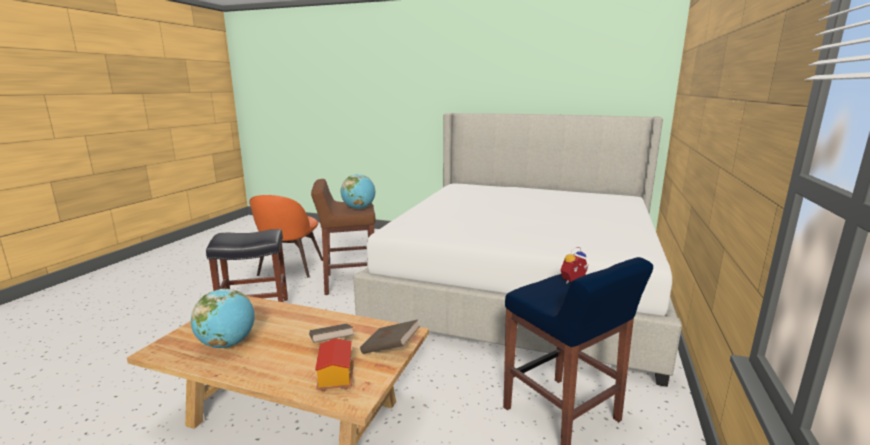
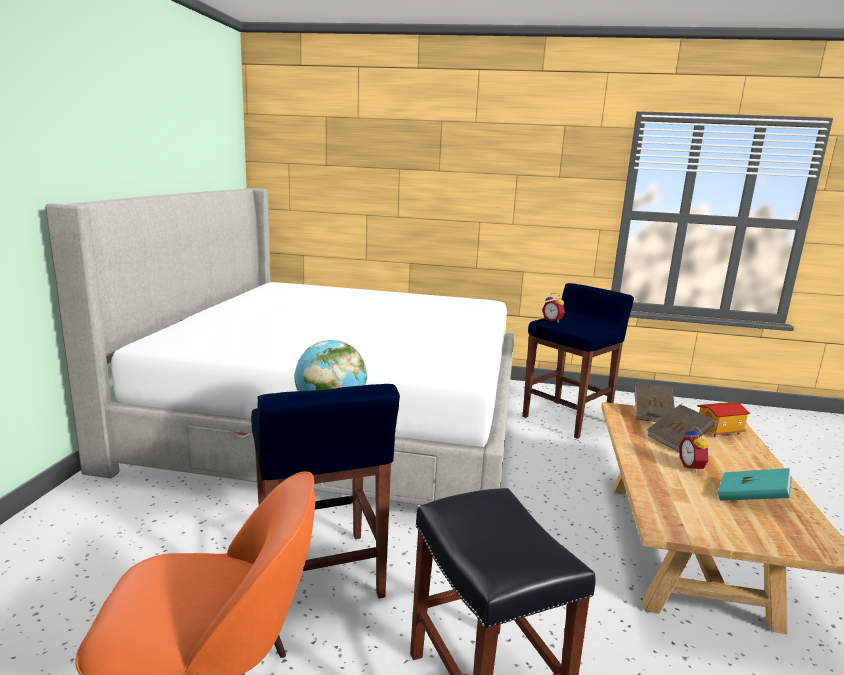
camera: 100 degrees left, 0 degrees up
globe [191,289,255,348] -> turquoise book [718,468,792,501]
brown stool [311,179,375,295] -> blue stool [251,384,400,599]
none -> alarm clock [679,426,710,473]

